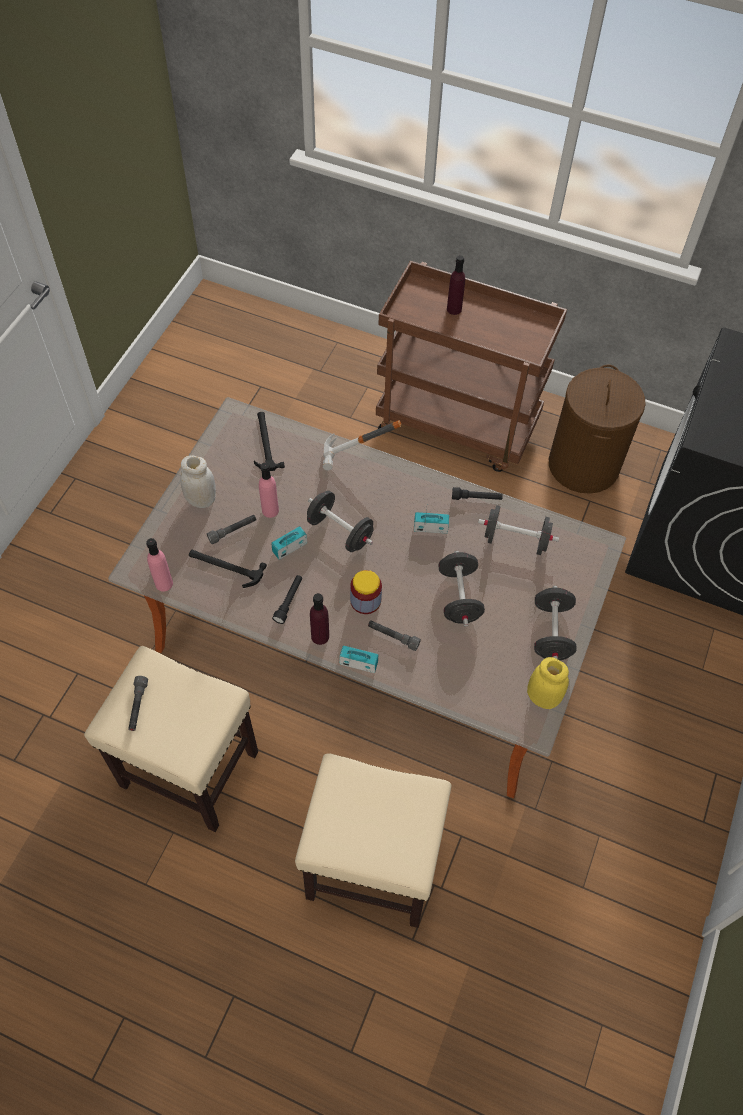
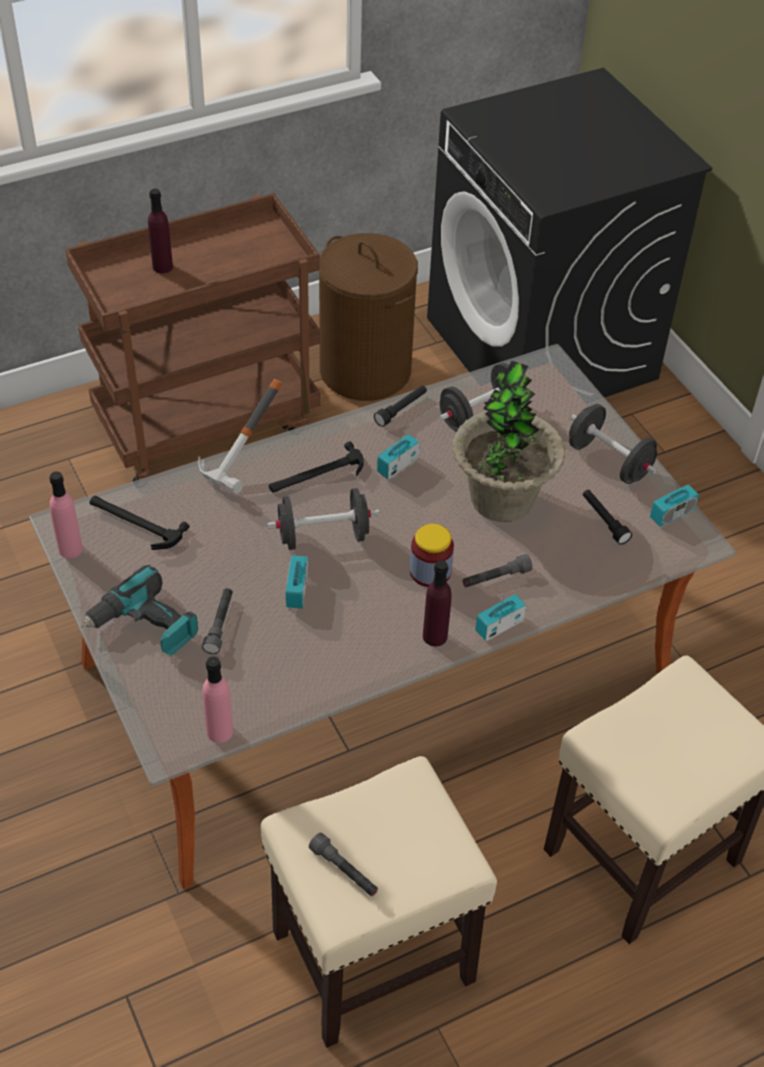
camera: 50 degrees left, 10 degrees down
white jar [180,455,216,508] -> power drill [81,565,198,656]
hammer [189,550,267,588] -> hammer moved to [269,441,364,493]
pink bottle [259,462,279,518] -> pink bottle moved to [50,471,83,558]
black flashlight [272,575,302,624] -> black flashlight moved to [583,490,632,545]
black dumbbell [438,551,485,627] -> potted plant [452,360,565,522]
yellow jar [527,657,569,709] -> radio [650,458,699,527]

